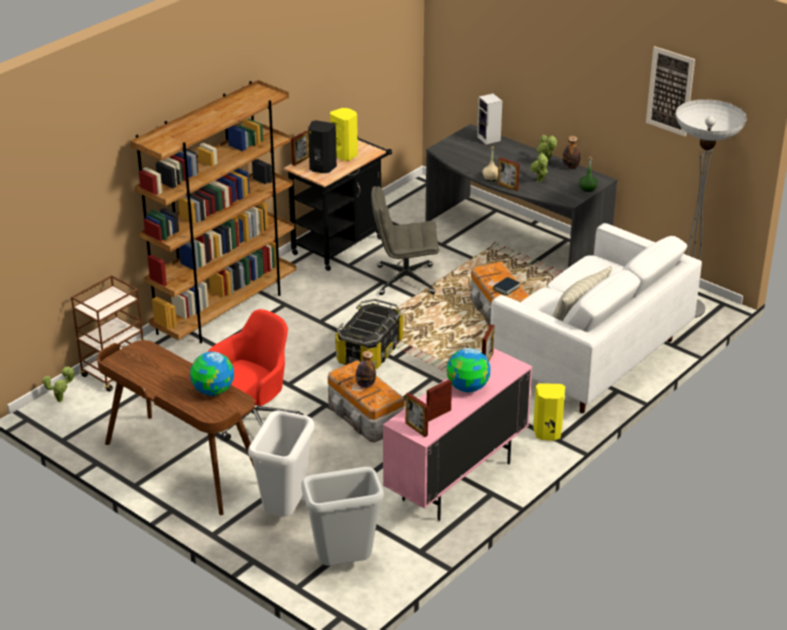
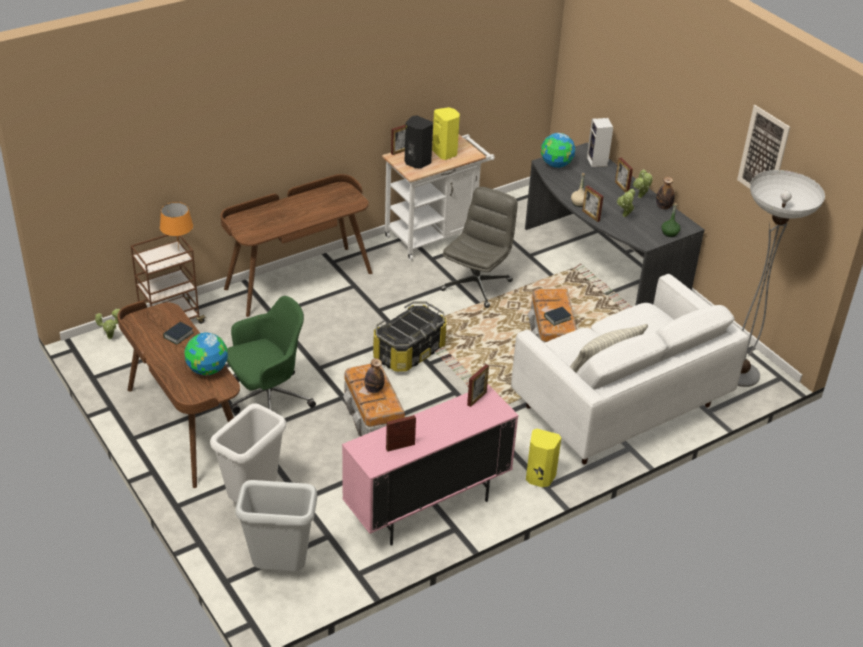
camera: 15 degrees right, 5 degrees up
brown bookcase [130,80,296,343] -> brown desk [220,174,372,317]
red office chair [208,309,304,441] -> green office chair [227,296,316,413]
black cart [284,138,392,271] -> white cart [382,134,495,260]
grey office chair [371,186,439,295] -> grey office chair turned 105 degrees clockwise [440,187,518,308]
picture frame [406,392,428,437] -> picture frame moved to [615,158,633,193]
globe [447,348,490,392] -> globe moved to [541,133,575,168]
none -> orange table lamp [160,202,193,248]
none -> book [163,322,194,344]

